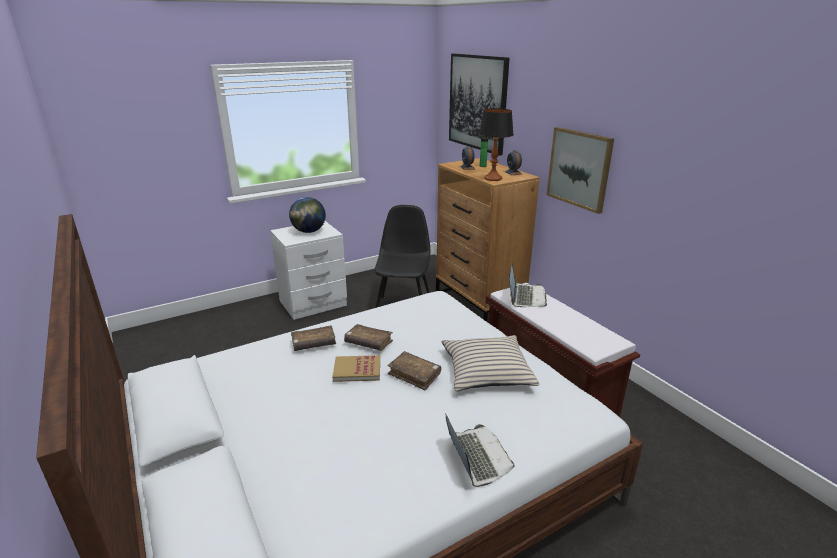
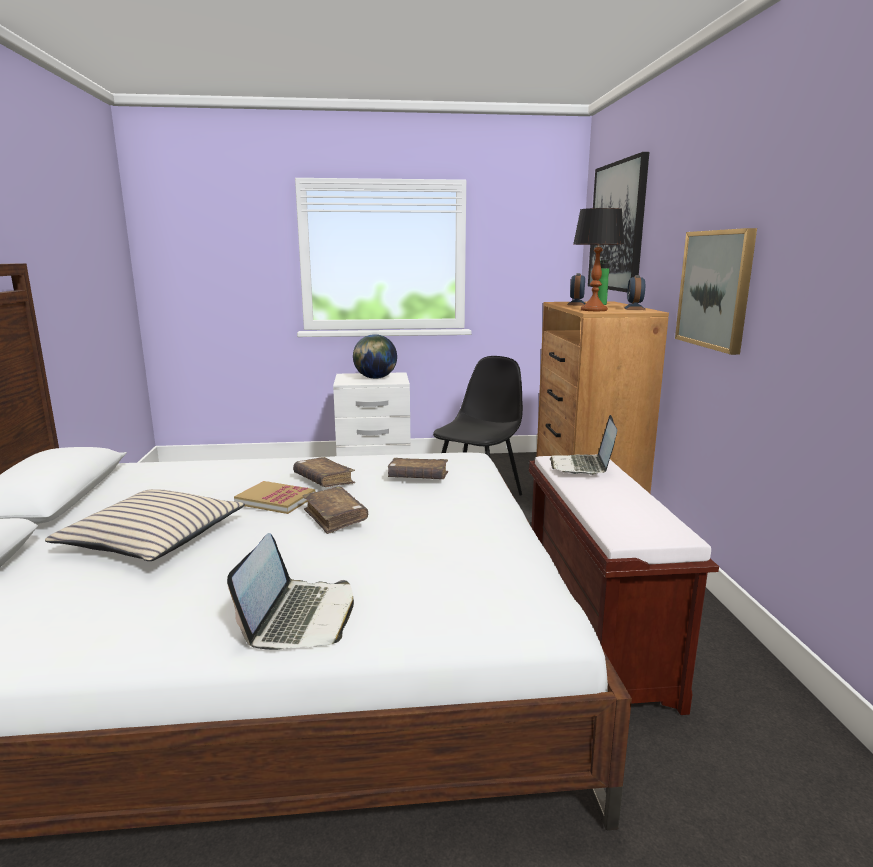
camera: 25 degrees right, 10 degrees down
brown book [291,325,336,351] -> brown book moved to [388,458,448,479]
beige pillow [442,335,539,391] -> beige pillow moved to [45,489,245,561]
laptop [509,264,547,307] -> laptop turned 150 degrees clockwise [549,415,617,475]

